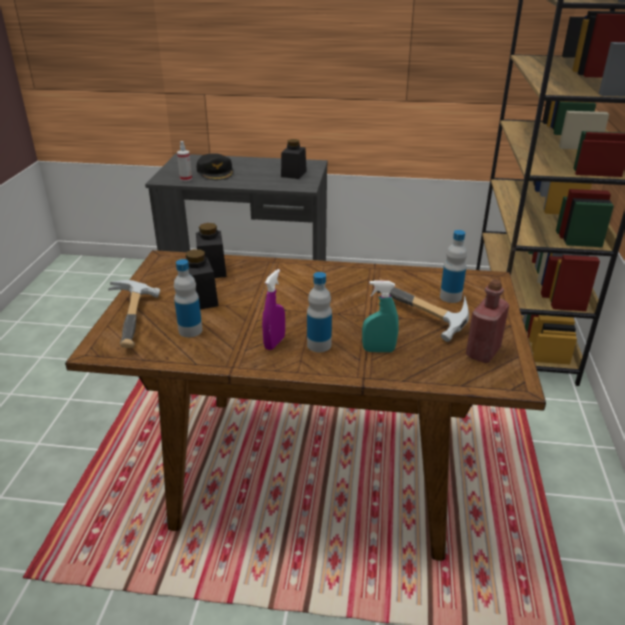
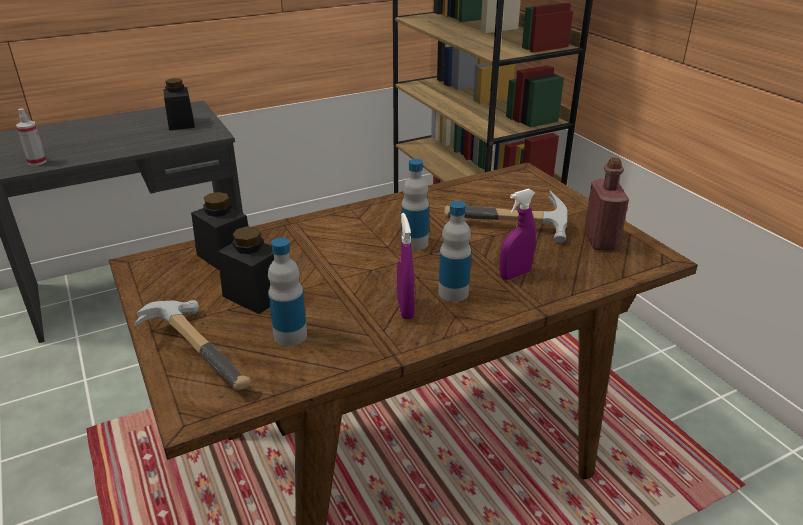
camera: 35 degrees left, 0 degrees up
black cap [196,154,233,180] -> none
turquoise spray bottle [362,280,399,352] -> purple spray bottle [499,188,536,280]
bottle [440,230,467,303] -> bottle moved to [401,159,429,251]

